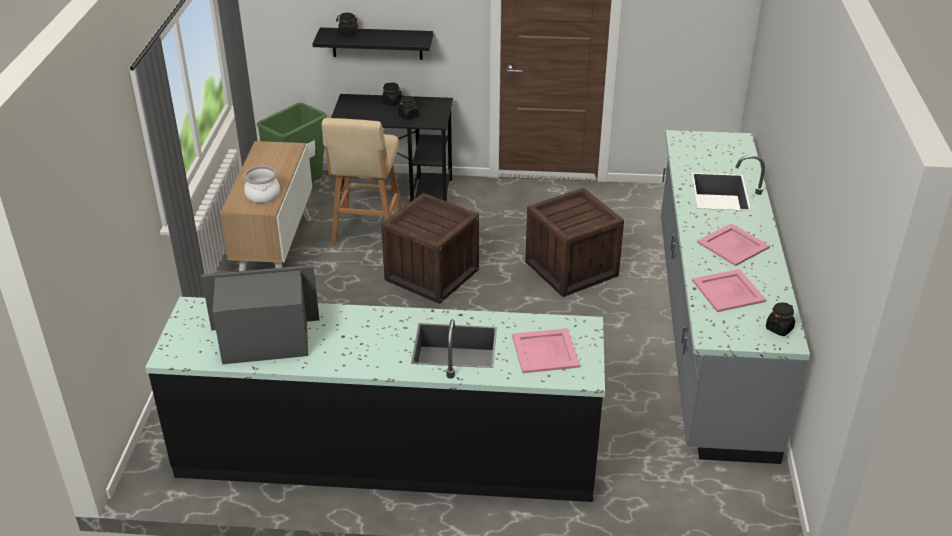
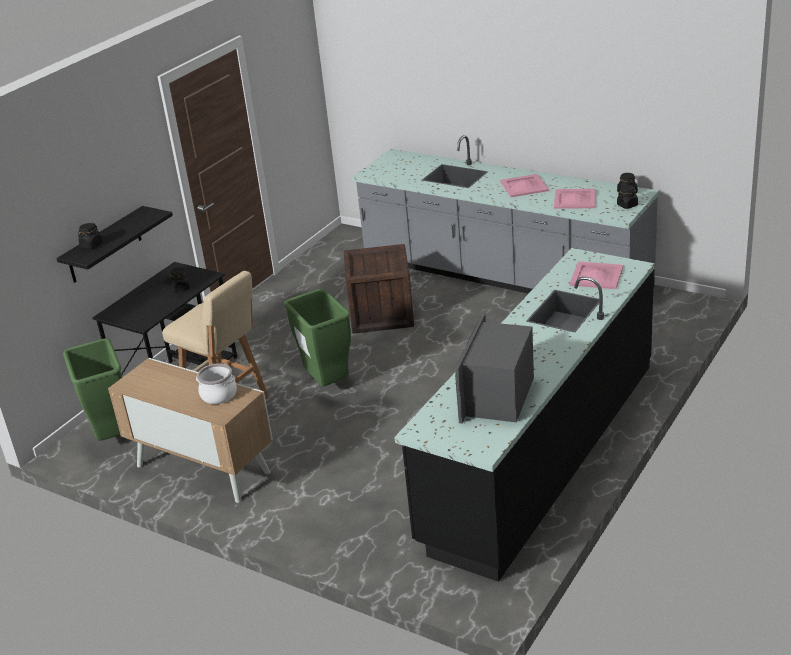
camera: 60 degrees left, 5 degrees down
crate [381,193,479,304] -> green trash can [285,289,351,386]
black jar [382,83,402,106] -> black jar moved to [617,185,638,209]

